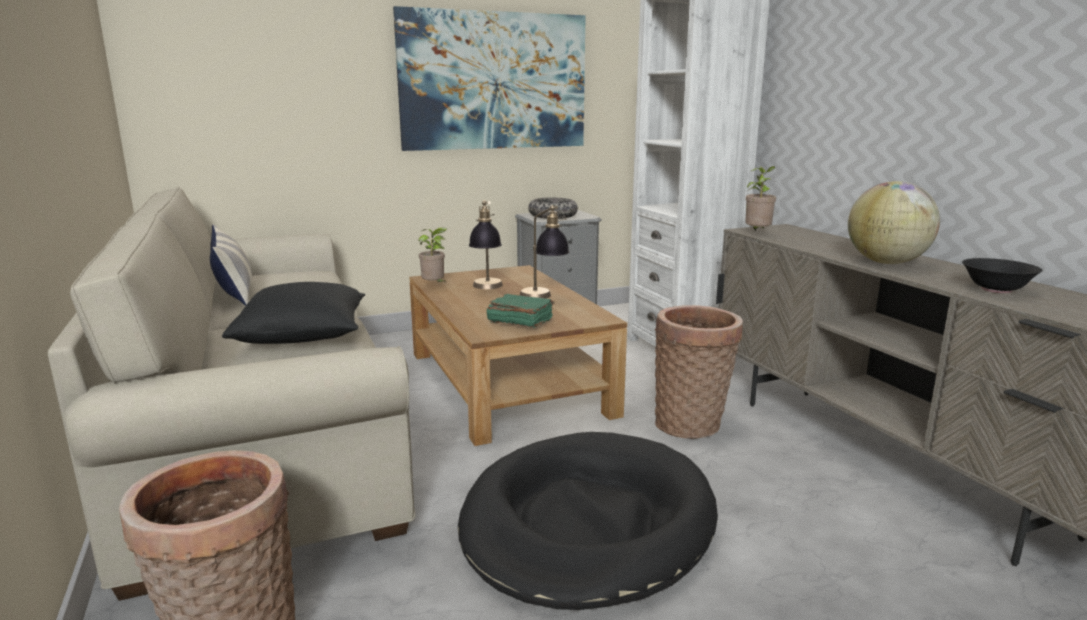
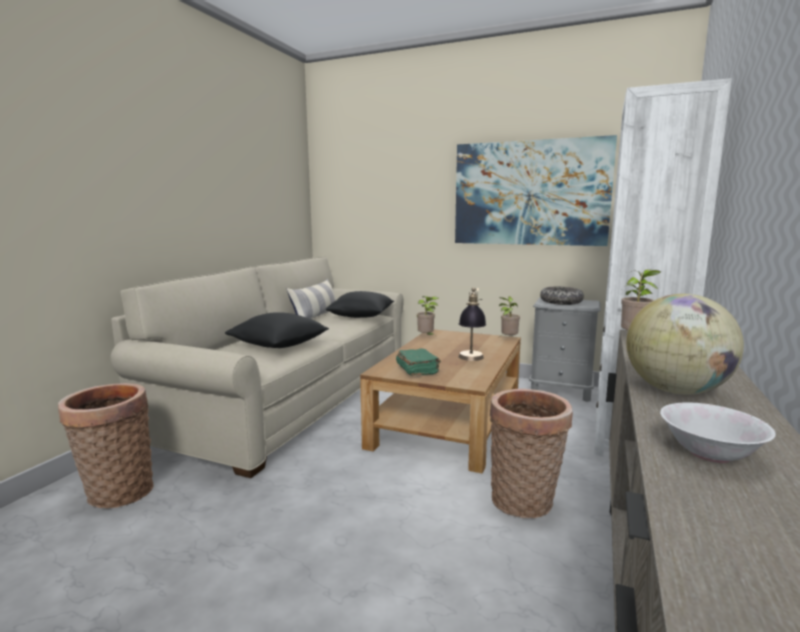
camera: 45 degrees right, 5 degrees down
black dog bed [458,432,718,610] -> none
table lamp [469,200,503,289] -> none
black bowl [962,258,1043,293] -> white bowl [660,402,776,463]
none -> black pillow [326,291,394,318]
none -> potted plant [499,296,520,335]

